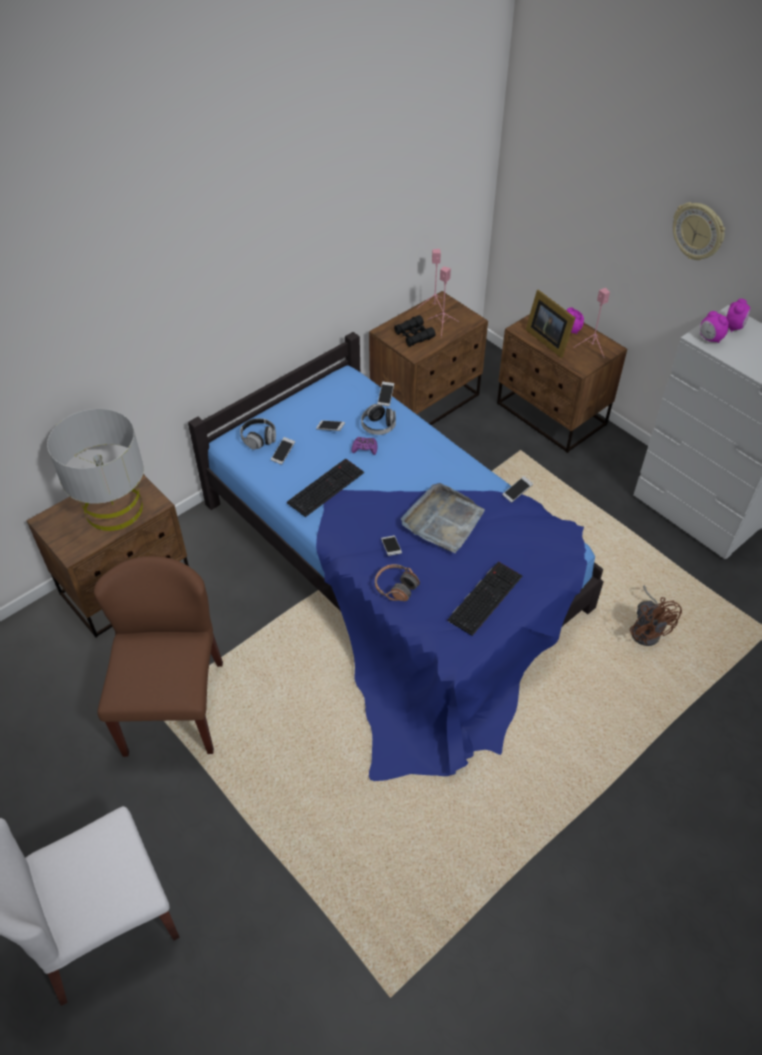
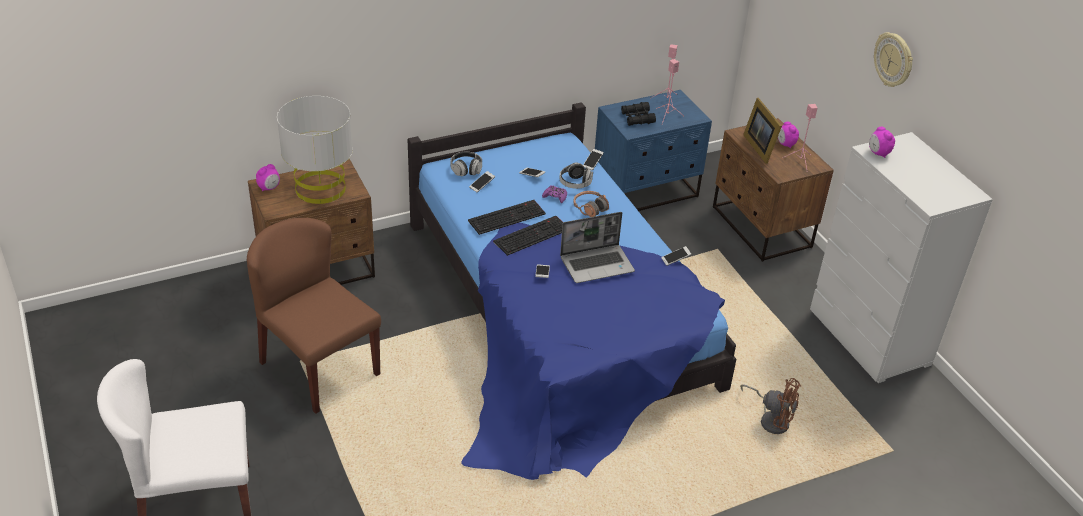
camera: 15 degrees right, 10 degrees down
brown chair [94,556,223,757] -> brown chair turned 60 degrees counterclockwise [247,218,381,414]
brown nightstand [369,291,488,425] -> blue nightstand [595,90,712,211]
headphones [375,564,420,601] -> headphones moved to [573,191,609,217]
grey tray [401,483,485,553] -> laptop [560,212,635,283]
keyboard [448,561,522,636] -> keyboard moved to [493,216,563,256]
brown fan [630,585,682,646] -> brown fan turned 60 degrees counterclockwise [740,378,801,434]
alarm clock [726,299,750,332] -> alarm clock moved to [256,164,280,191]

